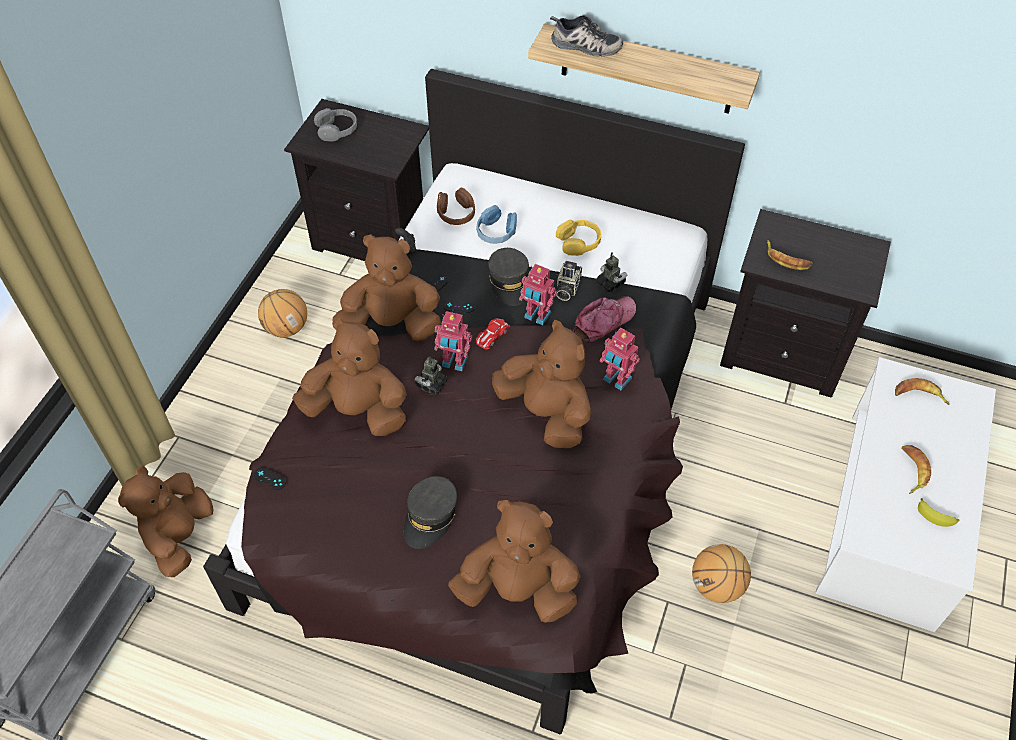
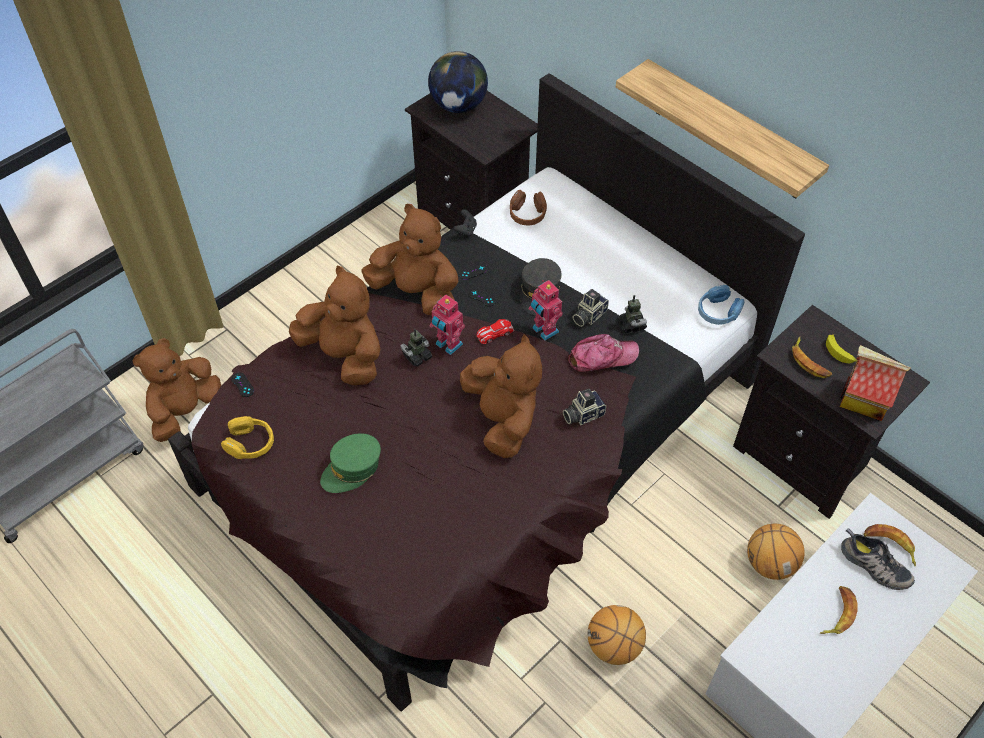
camera: 25 degrees right, 0 degrees up
basketball [258,289,307,338] -> basketball moved to [747,524,805,580]
grey headphones [314,108,357,142] -> globe [428,51,488,113]
grey cap [404,476,457,549] -> green cap [320,433,381,493]
brown plush toy [448,500,581,623] -> none
blue headphones [476,205,517,244] -> blue headphones moved to [698,285,744,325]
shoe [550,15,623,57] -> shoe moved to [841,528,915,590]
yellow headphones [556,220,601,256] -> yellow headphones moved to [221,416,274,459]
toy robot [600,328,640,390] -> camera [563,389,606,425]
banana [918,498,959,527] -> banana moved to [826,334,857,363]
none -> toy house [840,345,911,421]

